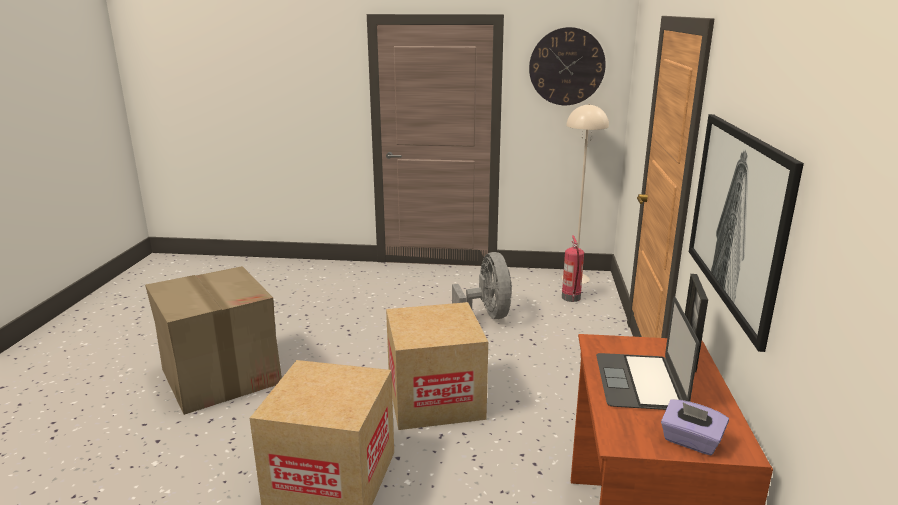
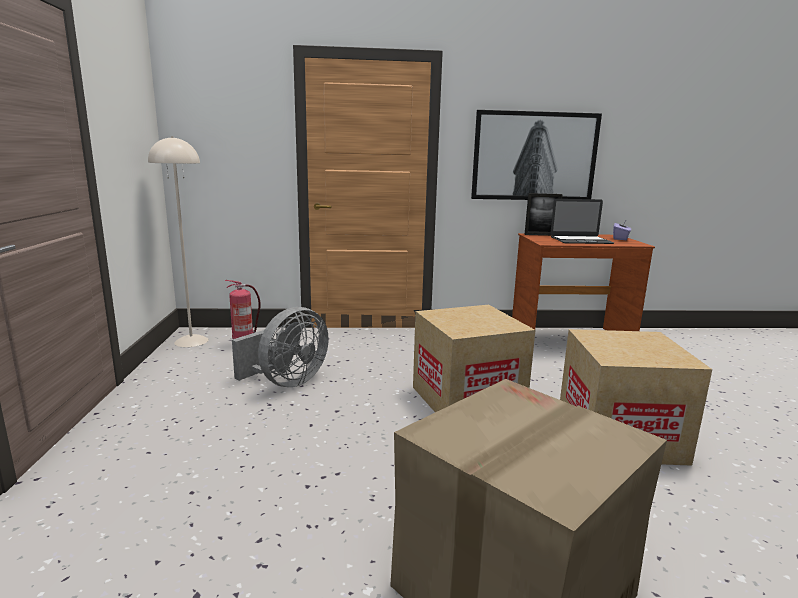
camera: 100 degrees left, 5 degrees down
grey fan [452,252,512,319] -> grey fan turned 150 degrees clockwise [232,307,329,387]
wall clock [529,27,606,105] -> none

